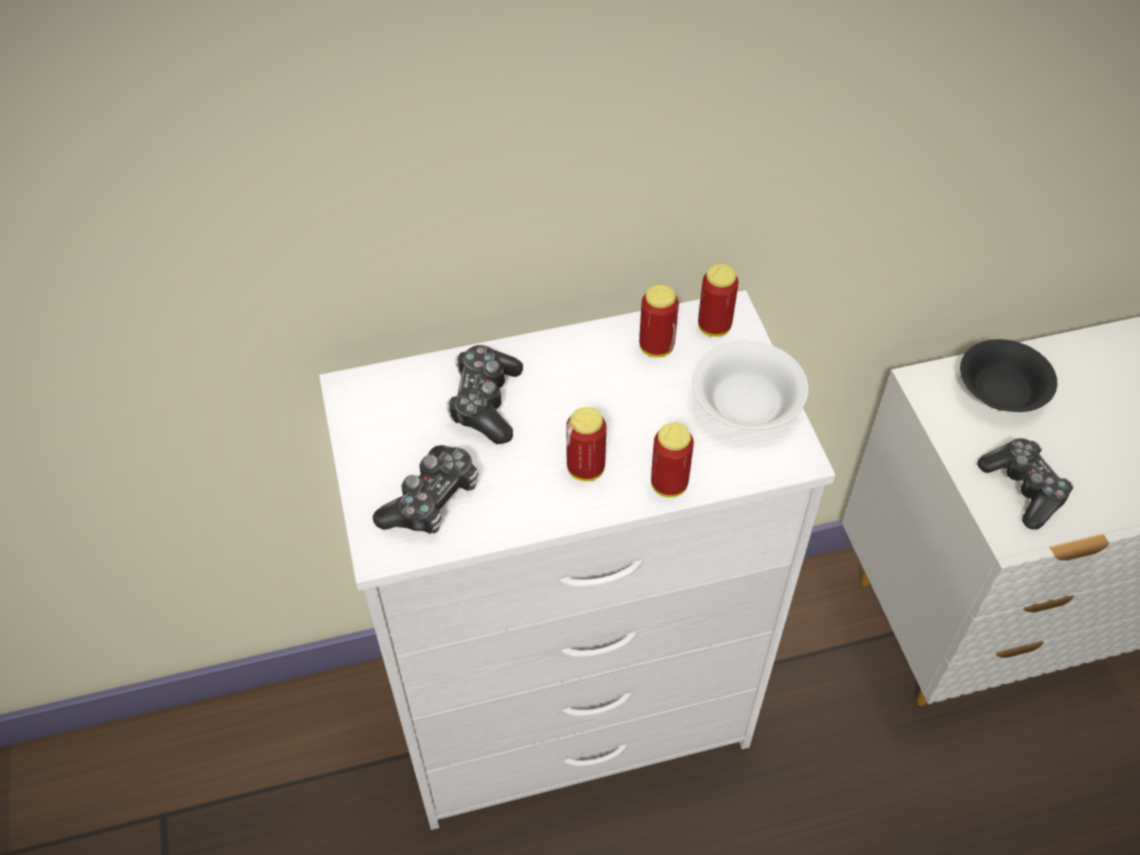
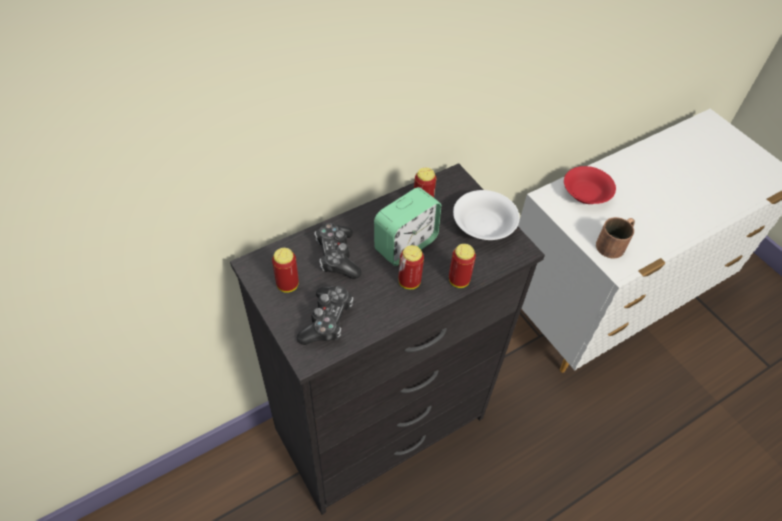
camera: 20 degrees left, 0 degrees up
white dresser [319,290,835,830] -> black dresser [230,163,545,515]
can [698,264,739,337] -> can moved to [272,248,299,293]
black bowl [960,339,1057,412] -> red bowl [564,166,616,204]
game controller [977,438,1074,530] -> brown mug [596,217,635,259]
none -> alarm clock [374,187,441,266]

